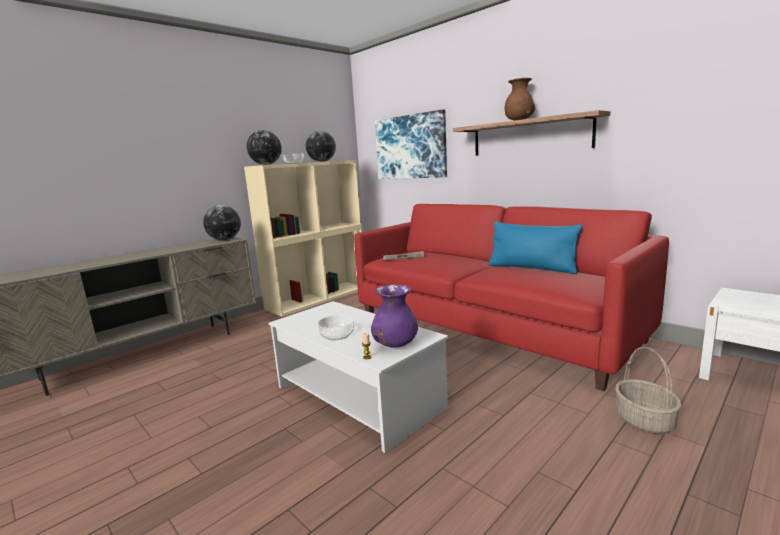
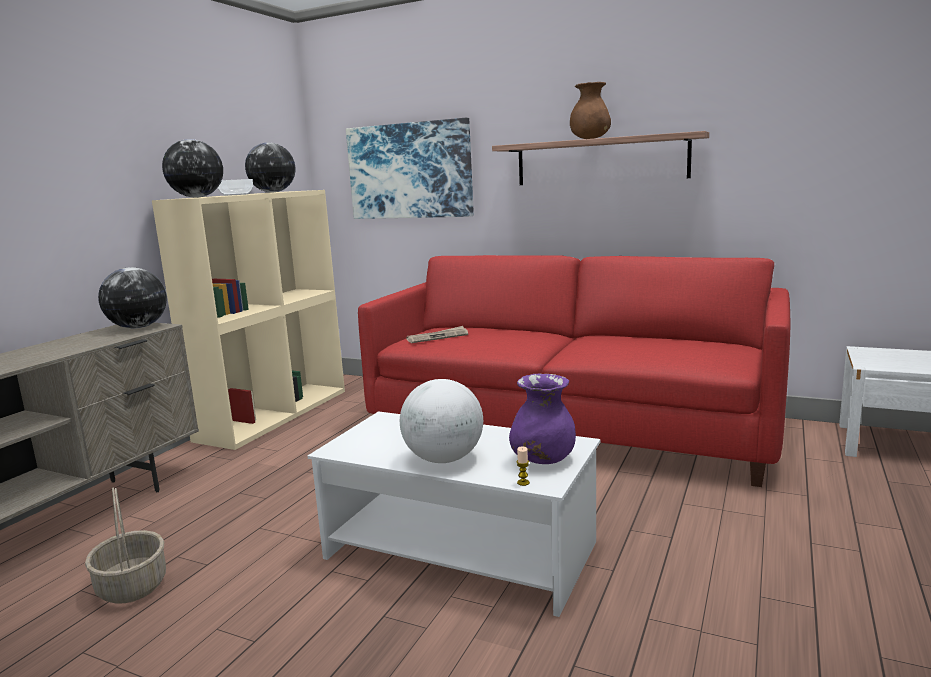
camera: 20 degrees left, 0 degrees up
bowl [318,315,354,340] -> globe [400,379,483,463]
blue pillow [488,222,583,274] -> none
basket [615,347,682,434] -> basket moved to [85,488,166,604]

